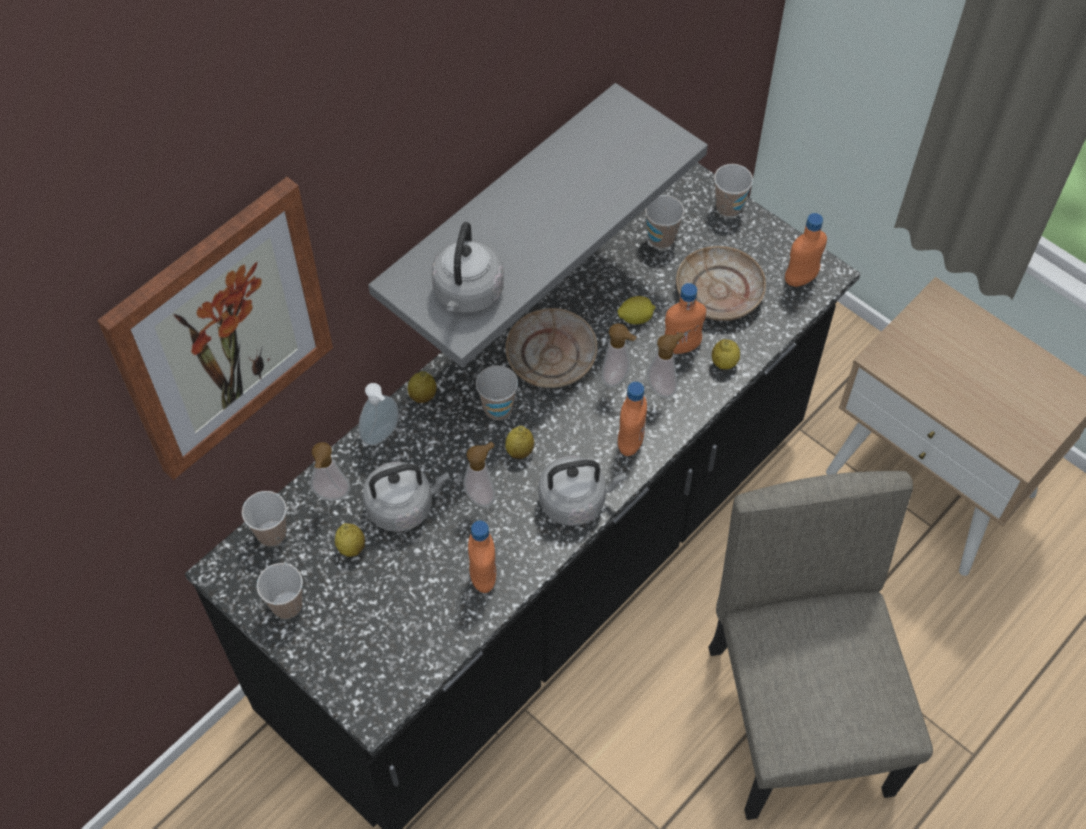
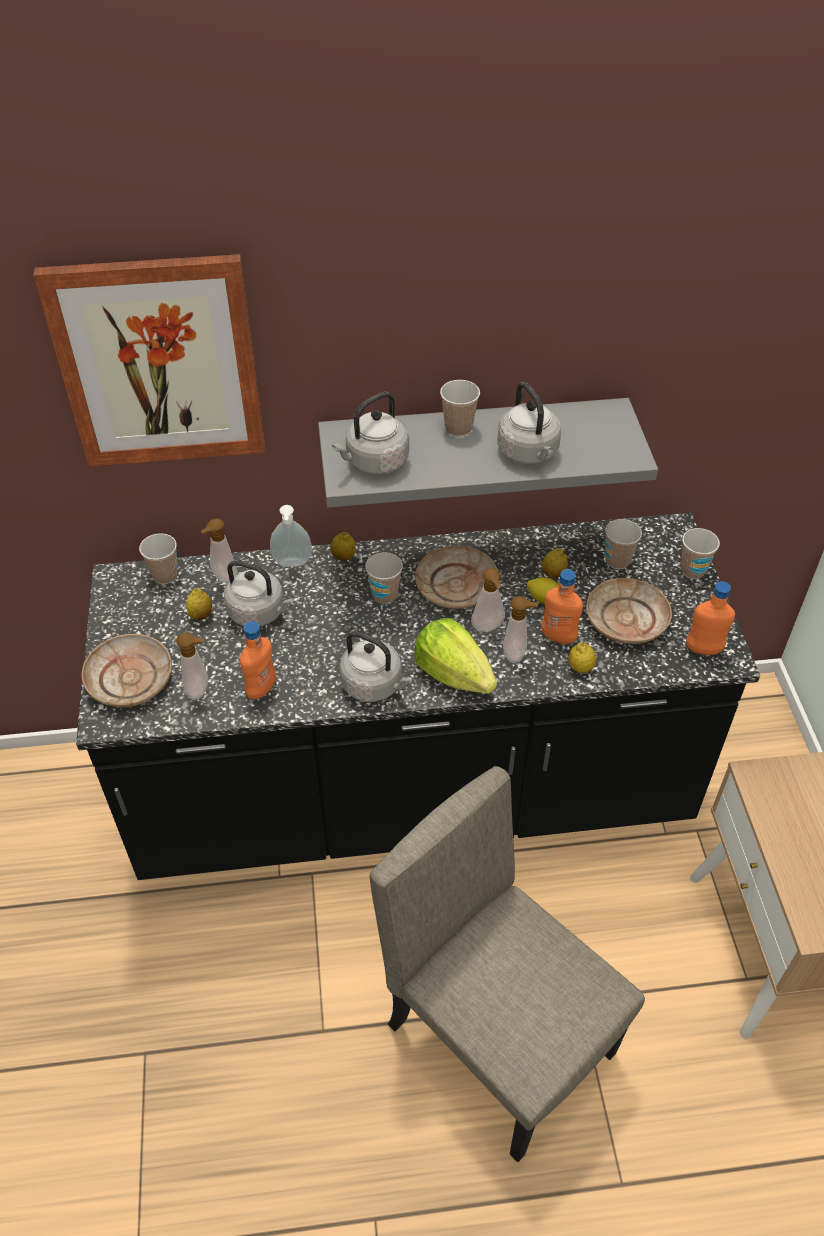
camera: 40 degrees right, 10 degrees down
cup [257,563,303,619] -> cup moved to [440,380,480,436]
soap dispenser [463,442,495,508] -> soap dispenser moved to [176,632,208,700]
lemon [505,426,534,459] -> lemon moved to [542,548,568,578]
orange bottle [618,382,647,456] -> lettuce [414,618,497,694]
beige chair [709,471,933,820] -> beige chair turned 75 degrees counterclockwise [370,766,645,1162]
none -> beige plate [82,634,172,707]
none -> grey kettle [498,382,561,464]

